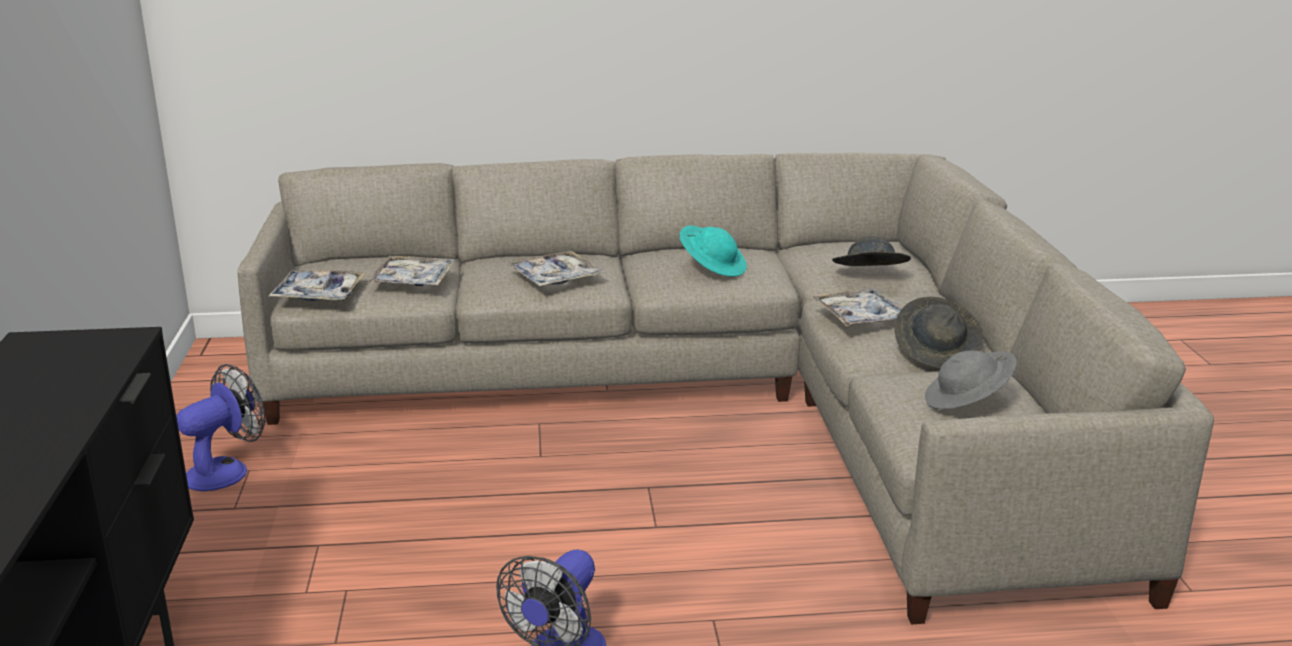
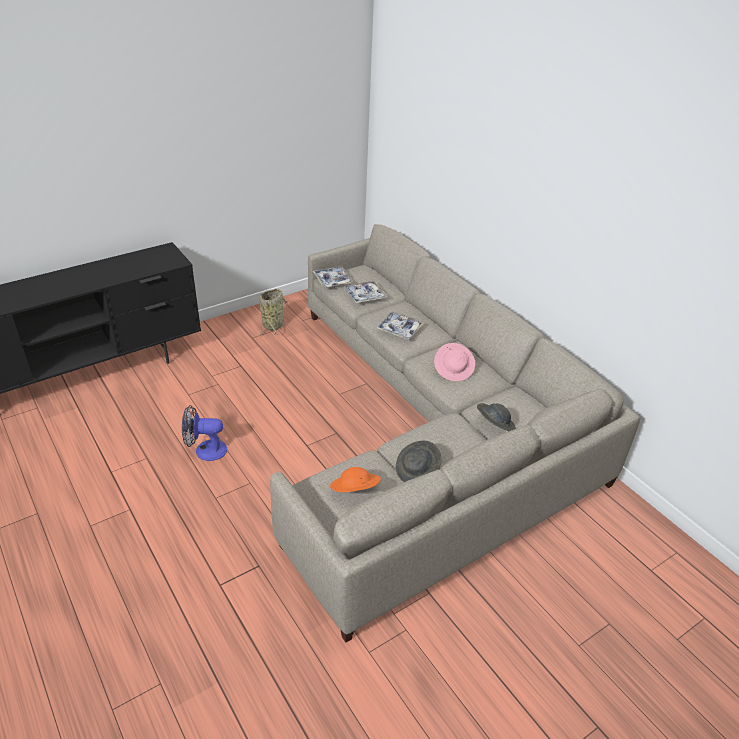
camera: 60 degrees right, 15 degrees up
fan [176,364,265,491] -> basket [260,289,289,337]
turquoise hat [680,226,747,277] -> pink hat [434,343,475,381]
tray [811,289,903,326] -> none
grey hat [925,351,1017,409] -> orange hat [330,467,381,492]

